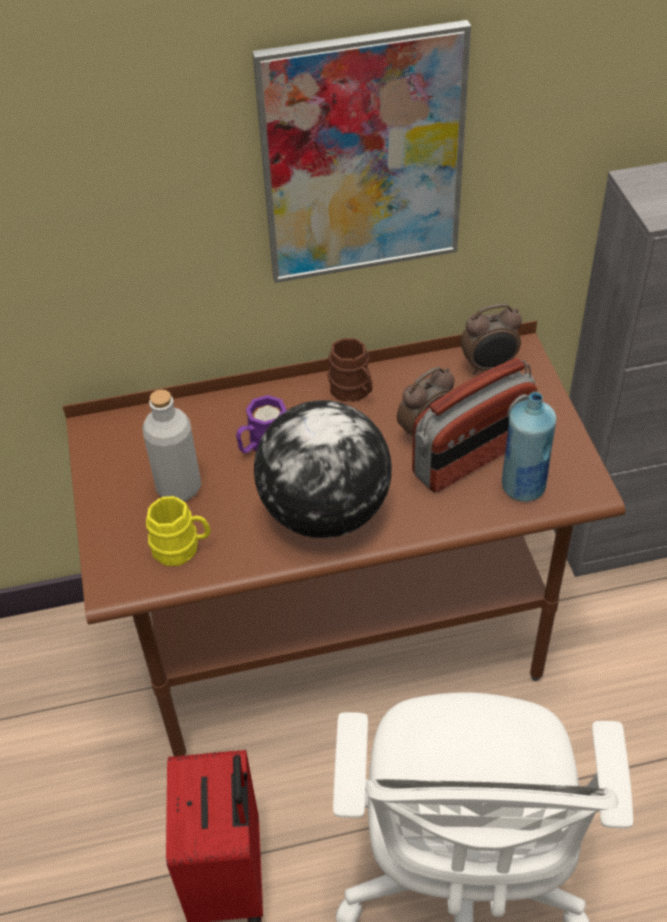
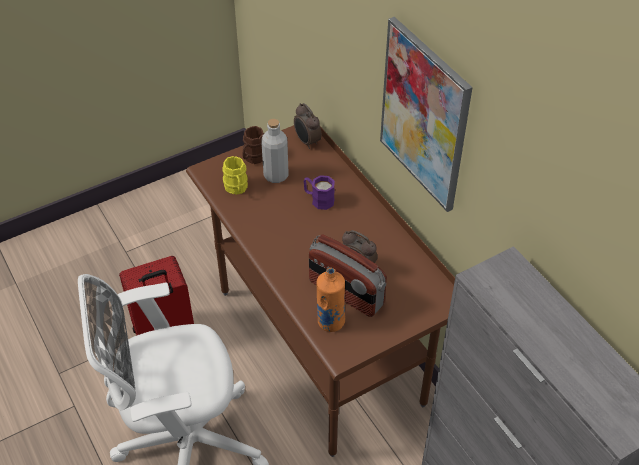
camera: 70 degrees right, 0 degrees up
globe [254,400,392,538] -> none
brown mug [328,338,372,402] -> brown mug moved to [243,126,264,164]
alarm clock [460,304,522,374] -> alarm clock moved to [294,103,322,149]
blue bottle [502,392,556,502] -> orange bottle [316,268,345,332]

